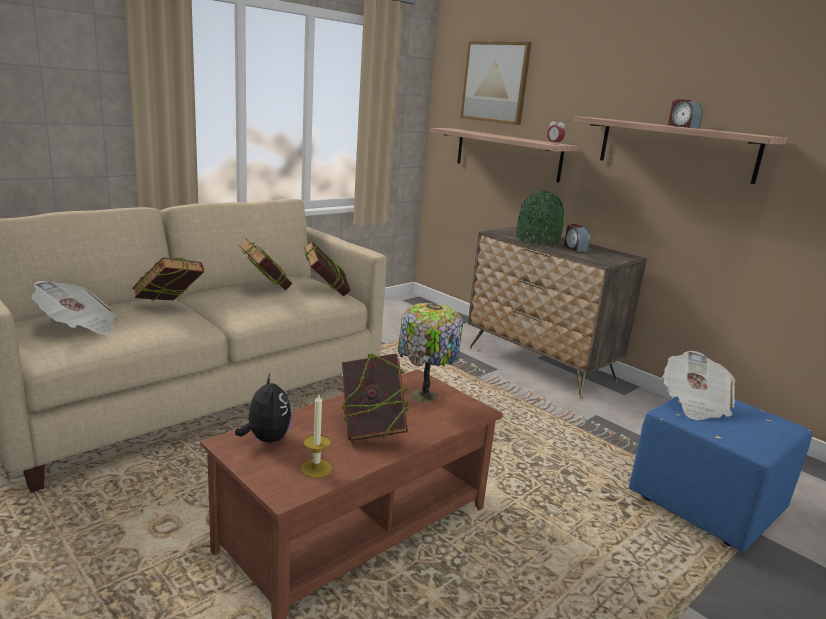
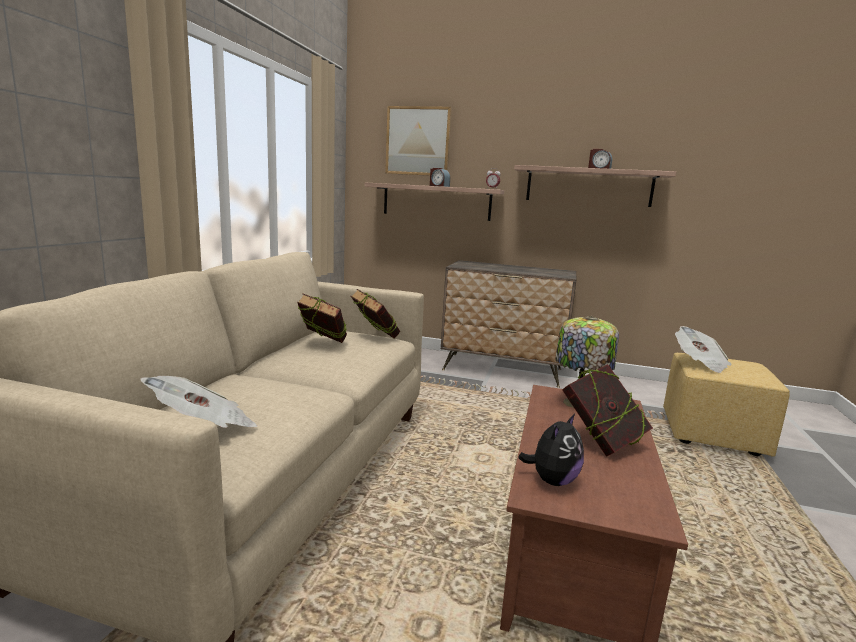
camera: 30 degrees left, 5 degrees down
book [132,257,204,301] -> none
plush toy [235,374,292,443] -> plush toy turned 90 degrees clockwise [518,414,584,486]
candle [300,394,332,478] -> none
green vase [516,191,564,245] -> none
alarm clock [564,224,590,252] -> alarm clock moved to [430,168,450,187]
blue ottoman [629,396,813,552] -> yellow ottoman [663,353,790,457]

